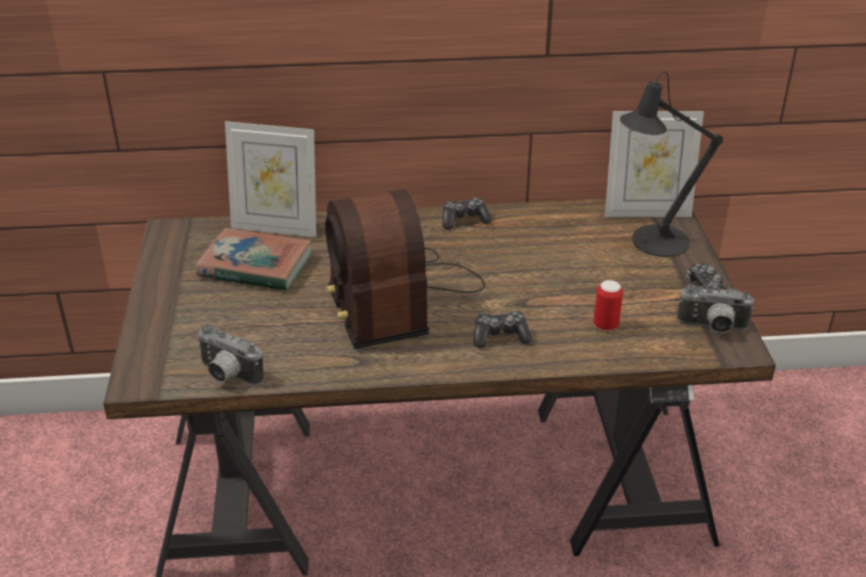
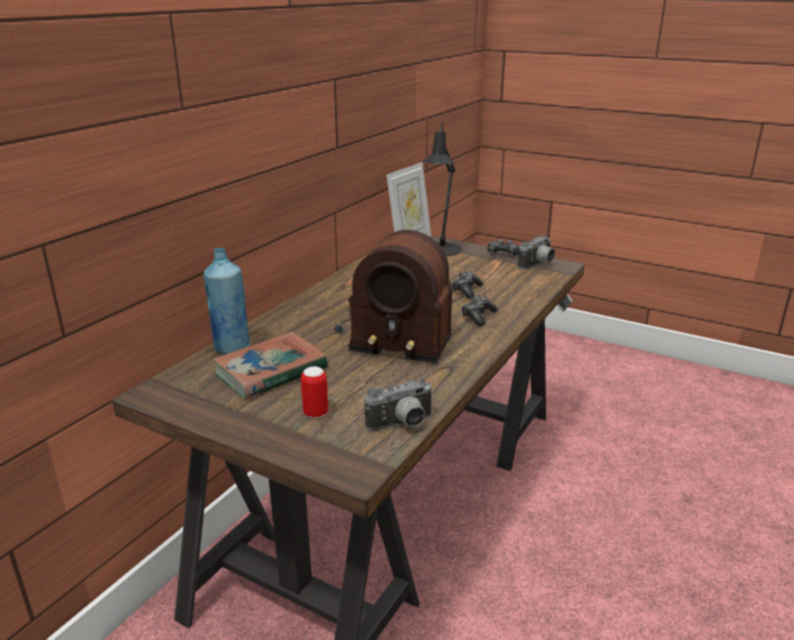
camera: 55 degrees left, 10 degrees down
picture frame [225,121,316,237] -> blue bottle [204,248,251,355]
game controller [442,198,492,229] -> game controller moved to [452,271,483,299]
can [593,280,623,331] -> can moved to [301,366,328,418]

